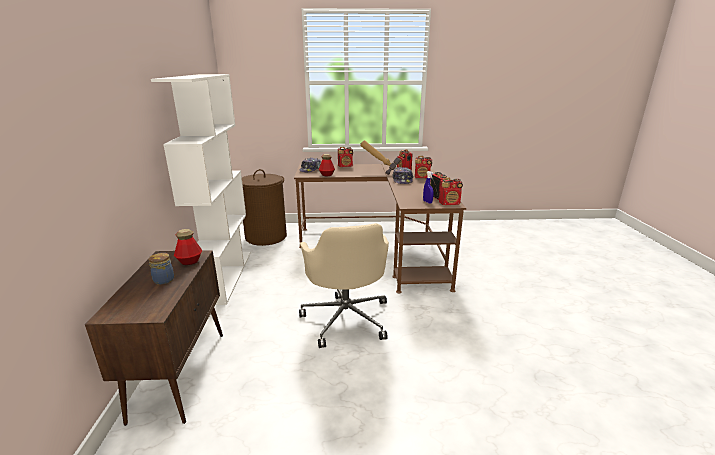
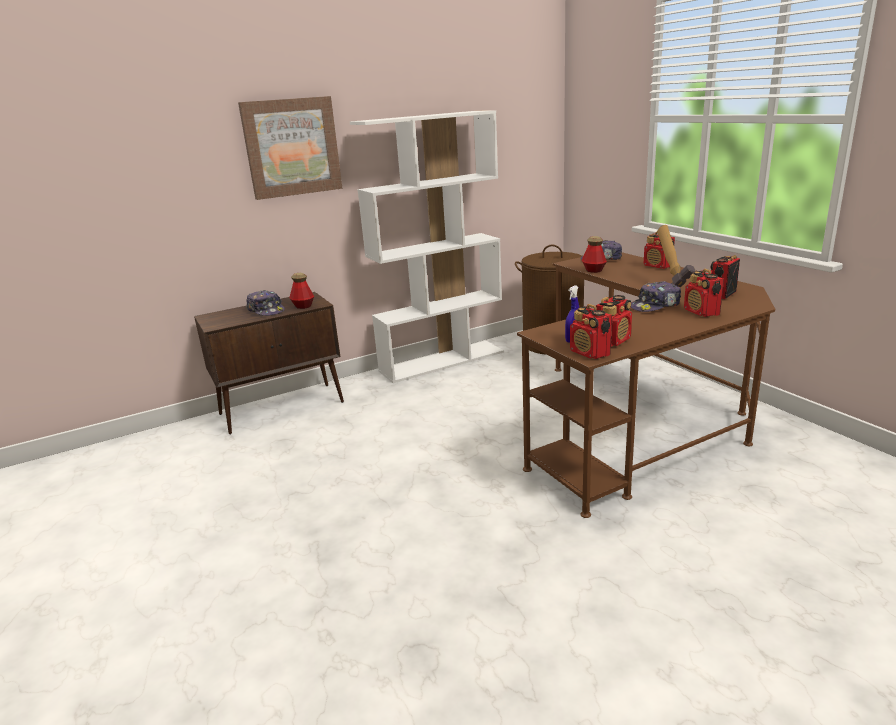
camera: 65 degrees right, 0 degrees up
jar [149,253,174,285] -> cap [246,290,285,316]
beige office chair [299,223,389,348] -> none
none -> picture [238,96,342,200]

